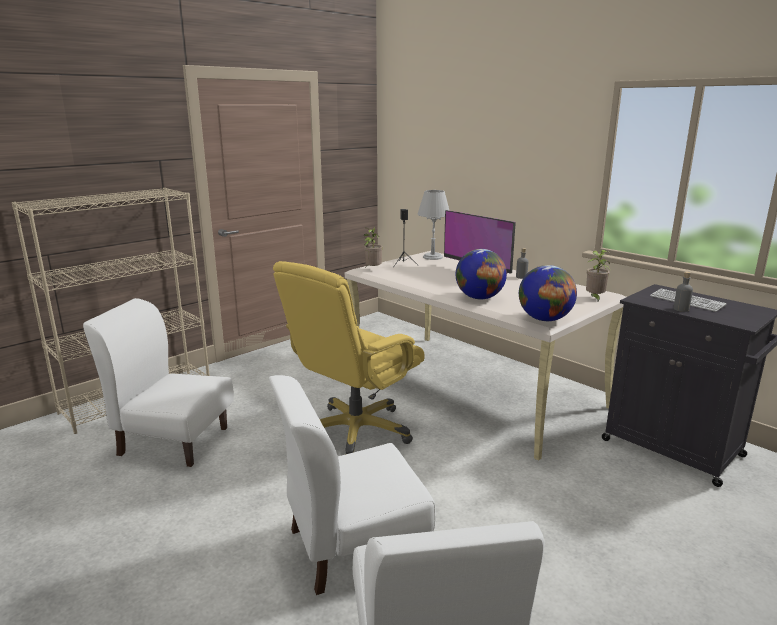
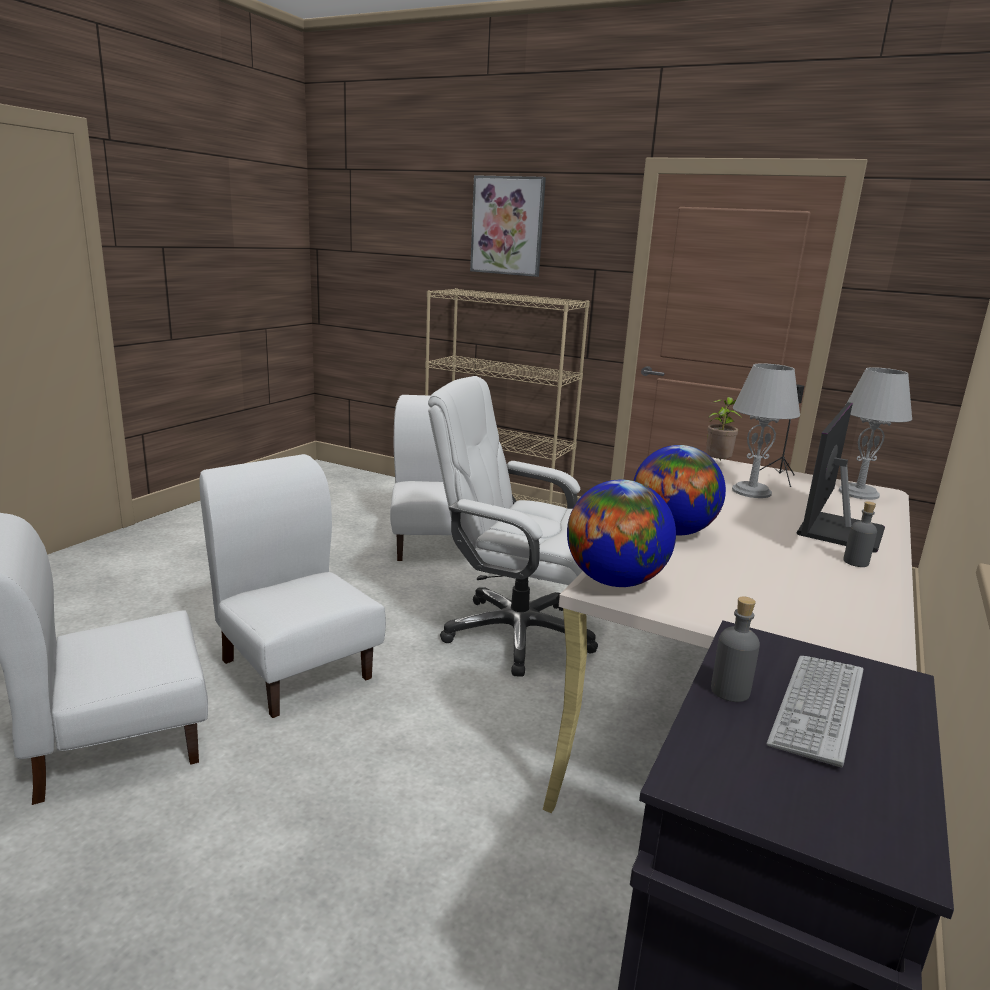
camera: 70 degrees right, 0 degrees up
yellow office chair [273,261,425,454] -> white office chair [428,376,598,677]
potted plant [586,250,611,301] -> none
none -> picture [470,175,546,277]
none -> grey table lamp [732,363,800,498]

